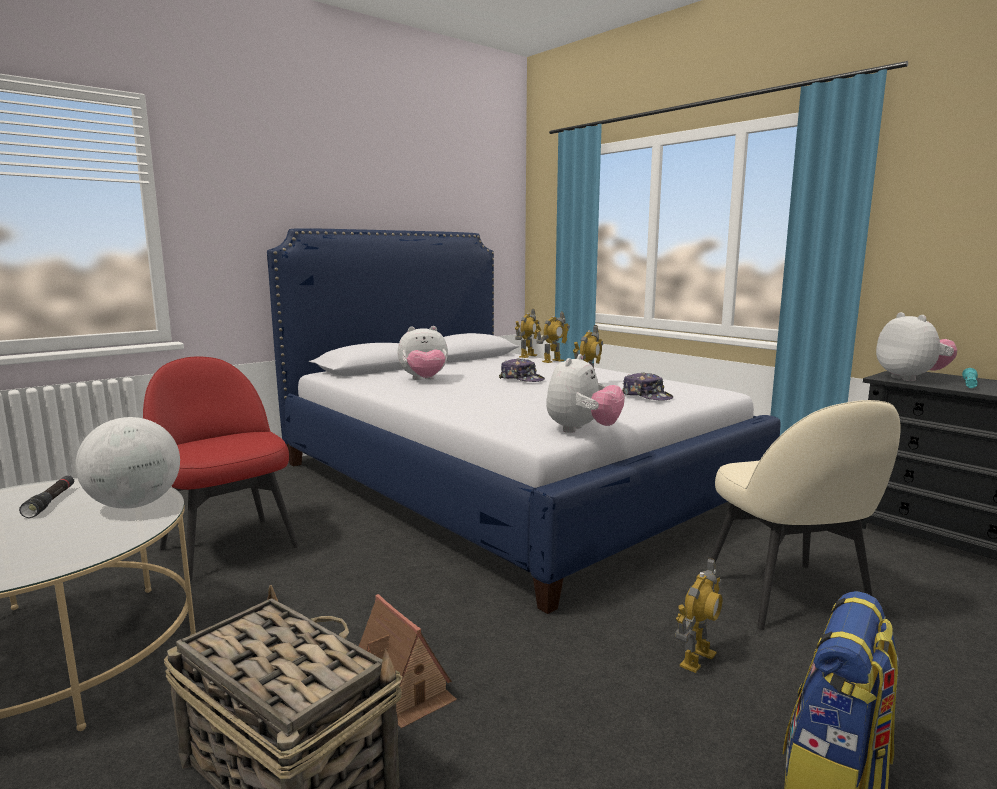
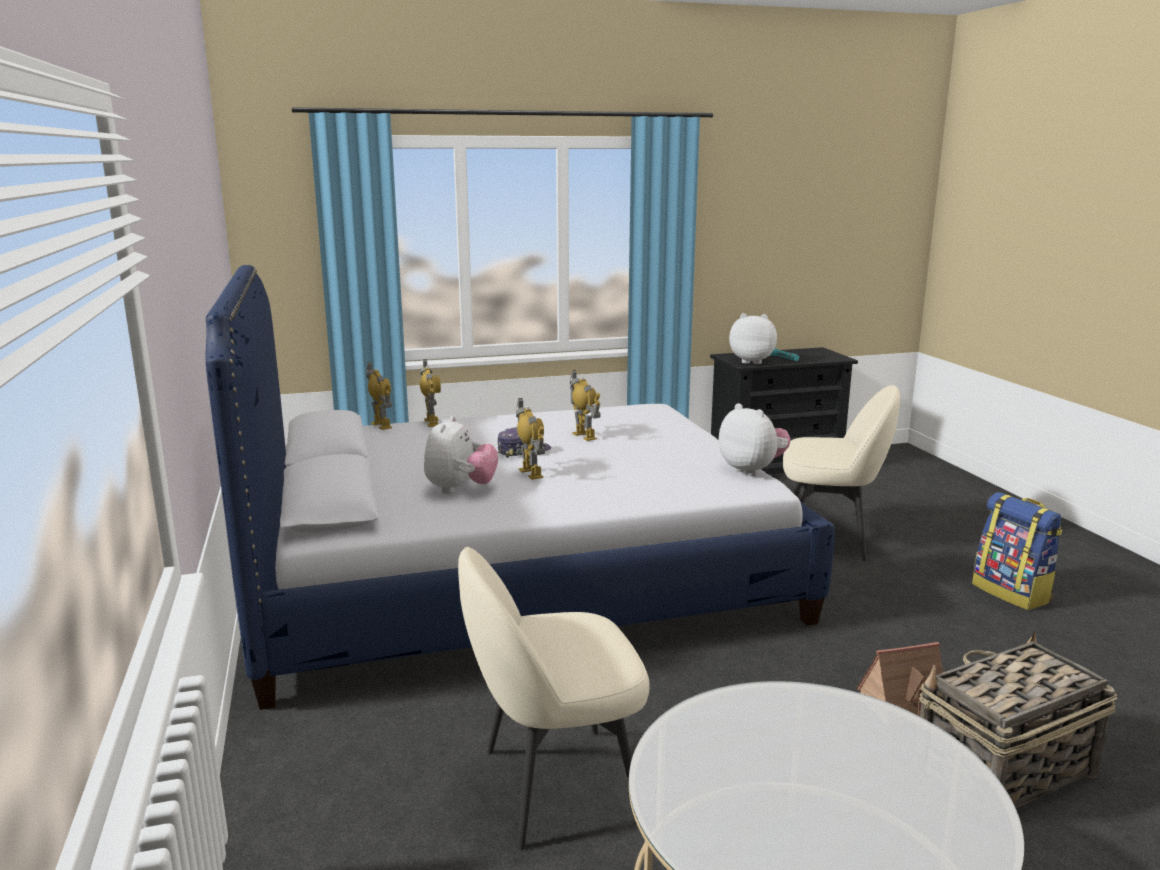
camera: 65 degrees left, 5 degrees up
black flashlight [19,476,74,518] -> none
globe [75,417,180,509] -> none
red chair [143,357,298,581] -> beige chair [458,547,649,850]
cap [622,372,673,401] -> none
toy robot [675,558,722,673] -> toy robot moved to [516,398,545,480]

